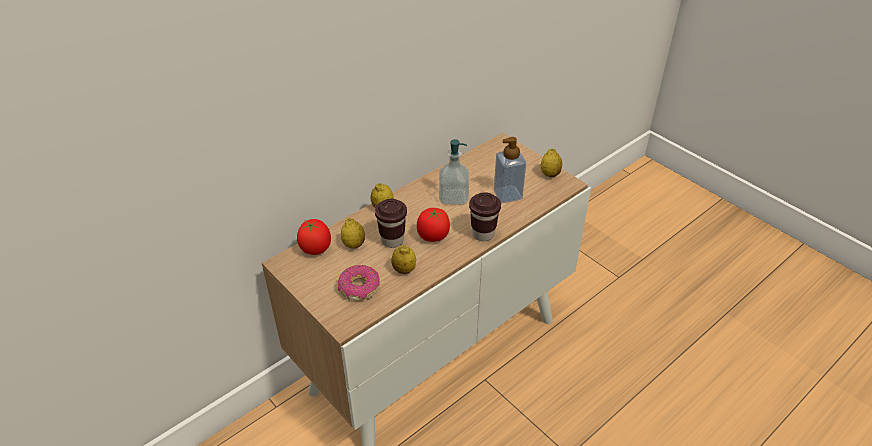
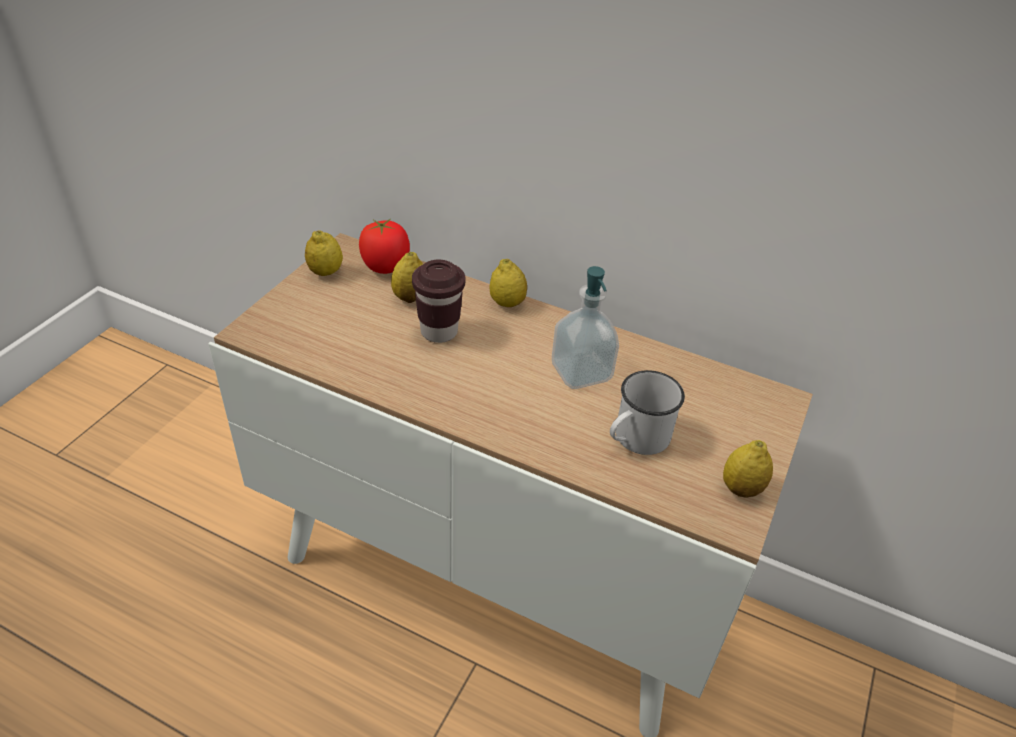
camera: 65 degrees right, 0 degrees up
donut [338,265,380,300] -> none
lemon [391,245,416,274] -> lemon moved to [305,230,343,276]
tomato [417,208,450,242] -> none
brown cup [469,192,501,241] -> none
soap dispenser [494,137,526,203] -> white mug [610,370,685,455]

